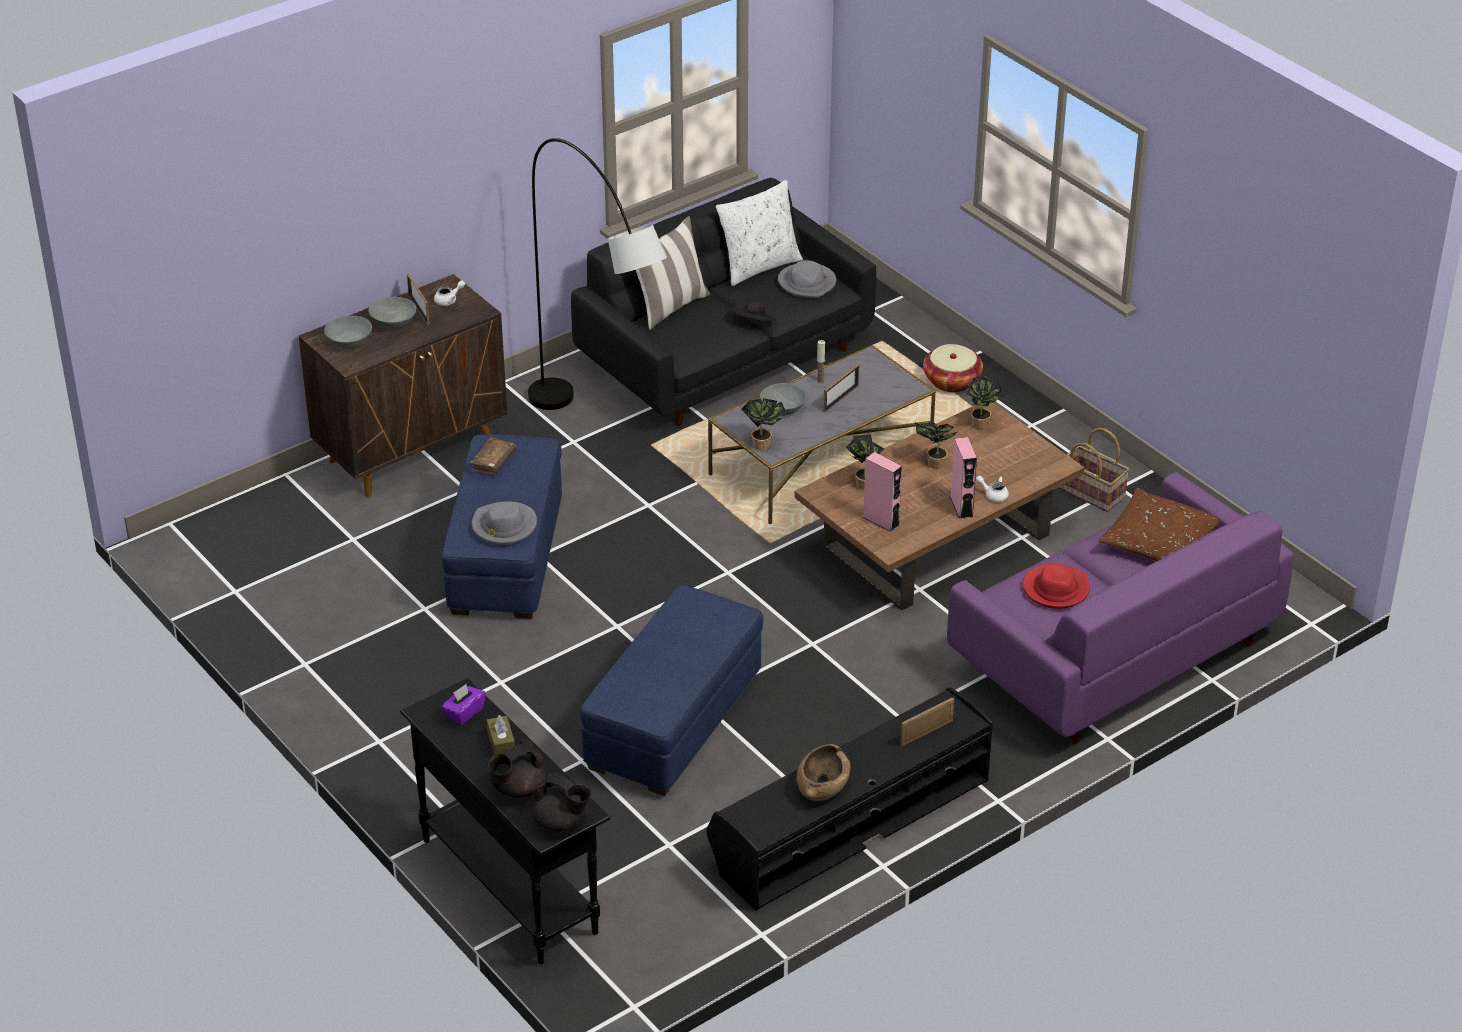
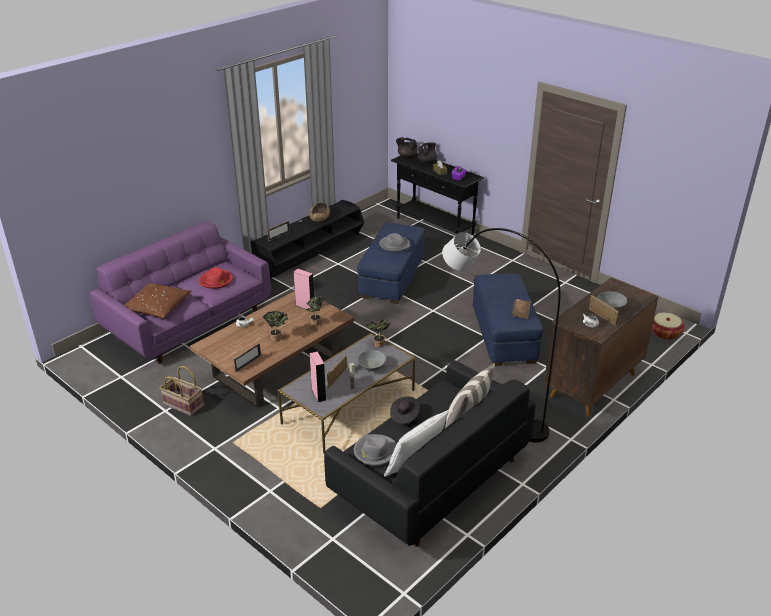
camera: 170 degrees right, 5 degrees down
grey bowl [324,316,372,349] -> none
grey hat [472,501,537,545] -> grey hat moved to [379,233,410,252]
basket [923,344,983,392] -> basket moved to [651,313,685,340]
pink speaker [950,437,977,519] -> pink speaker moved to [309,351,326,402]
potted plant [967,377,1005,430] -> picture frame [233,343,261,373]

